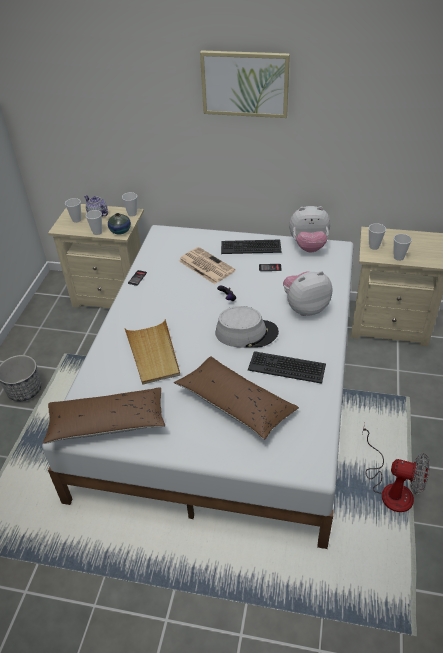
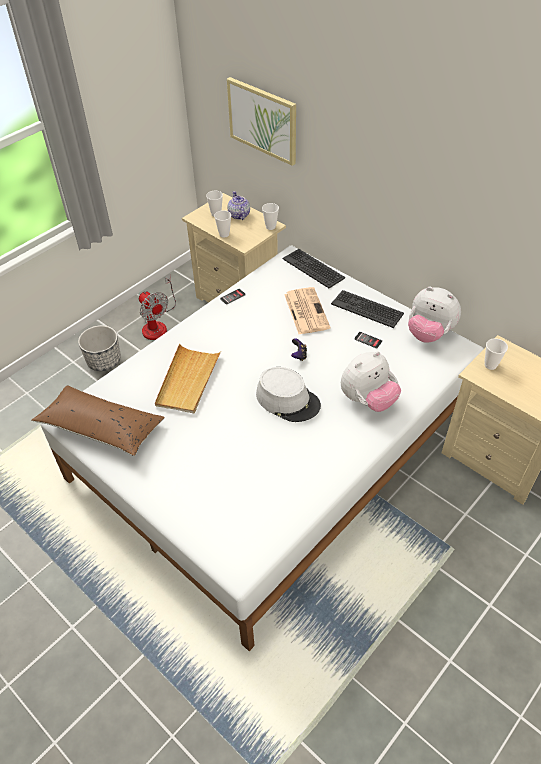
camera: 30 degrees right, 5 degrees up
vase [108,213,131,235] -> none
brown pillow [174,356,299,440] -> none
picture [200,50,290,118] -> picture moved to [227,77,296,166]
keyboard [248,351,326,384] -> keyboard moved to [282,249,345,288]
plush toy [283,271,332,316] -> plush toy turned 135 degrees clockwise [341,351,401,412]
fan [362,423,430,512] -> fan moved to [139,274,176,340]
cup [393,234,412,261] -> none

